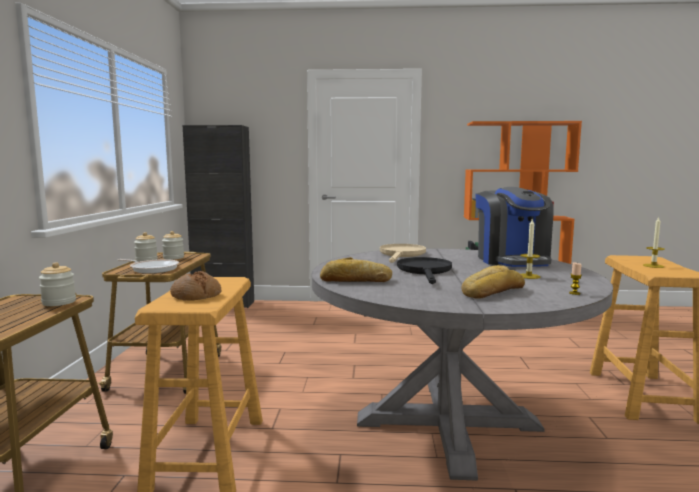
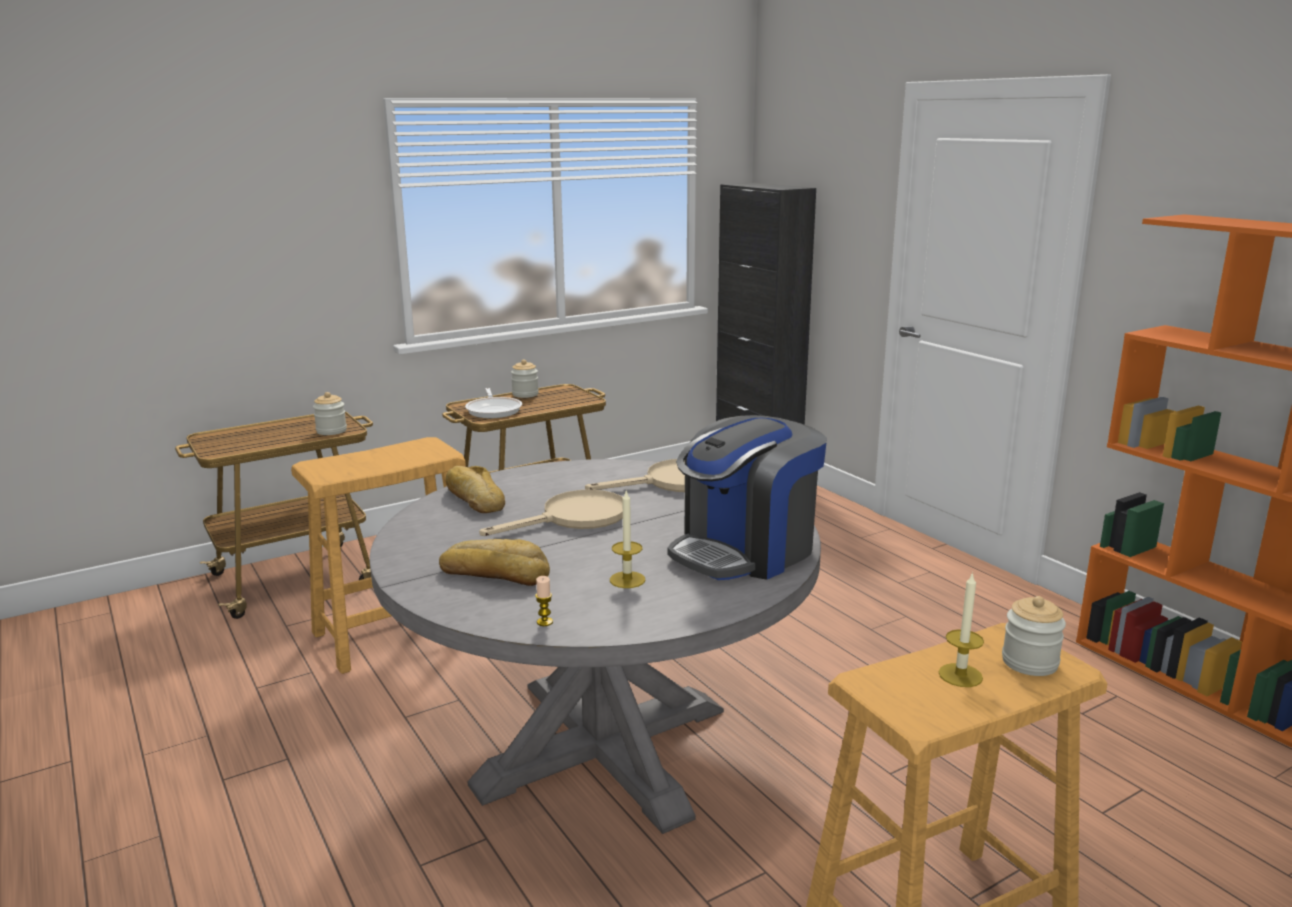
camera: 55 degrees right, 10 degrees up
jar [162,231,184,260] -> jar moved to [1002,596,1066,676]
bread [170,271,221,301] -> none
black frying pan [397,257,452,284] -> beige frying pan [479,490,623,536]

